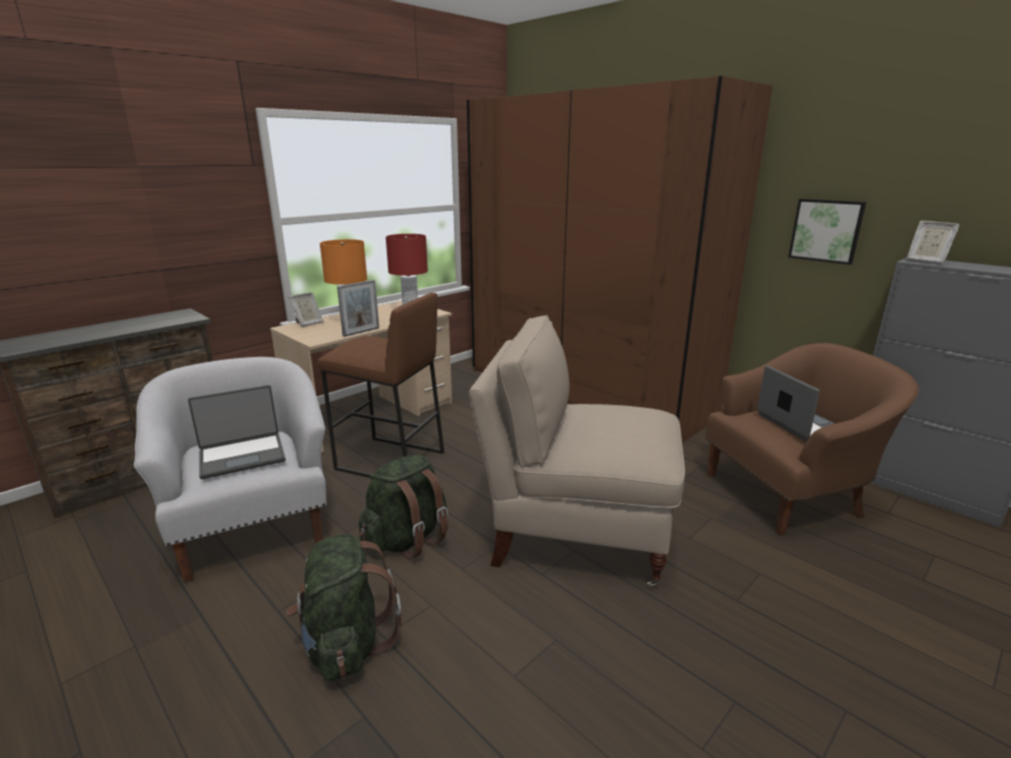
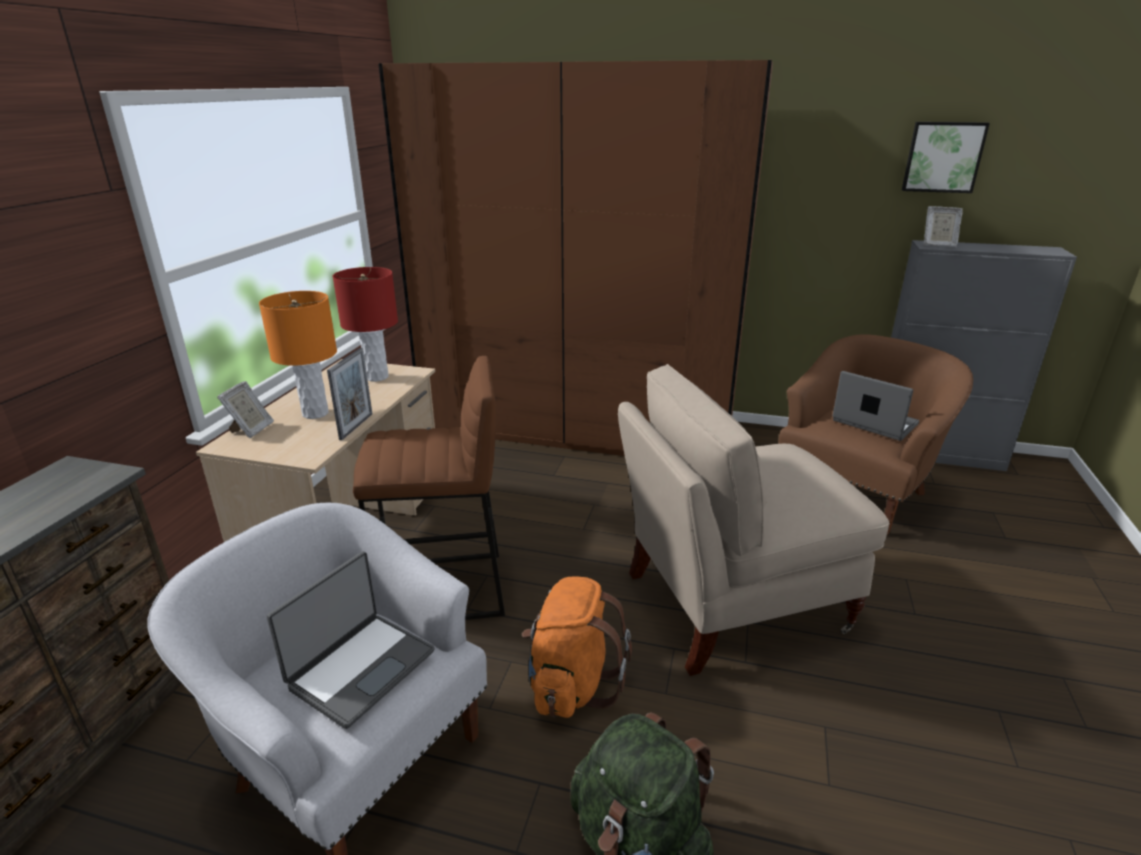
camera: 30 degrees left, 5 degrees up
green backpack [359,455,448,560] -> orange backpack [522,576,632,718]
picture [788,199,866,265] -> picture moved to [902,122,990,193]

